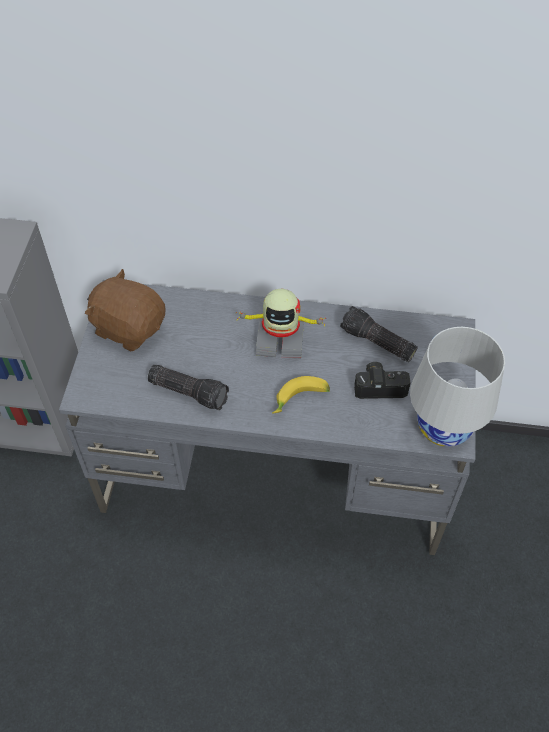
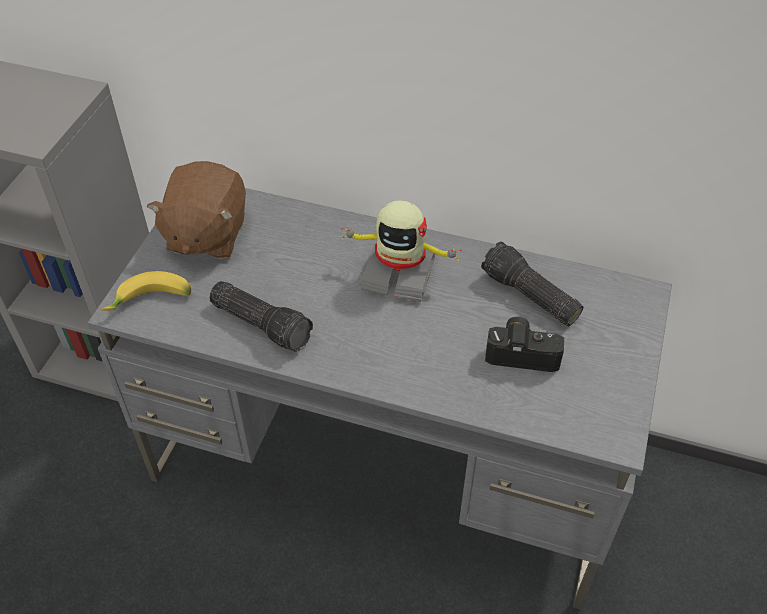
camera: 10 degrees right, 5 degrees down
brown plush toy [85,269,166,351] -> brown plush toy turned 120 degrees counterclockwise [147,161,246,259]
banana [272,376,330,414] -> banana moved to [101,271,191,311]
white table lamp [410,327,505,447] -> none

